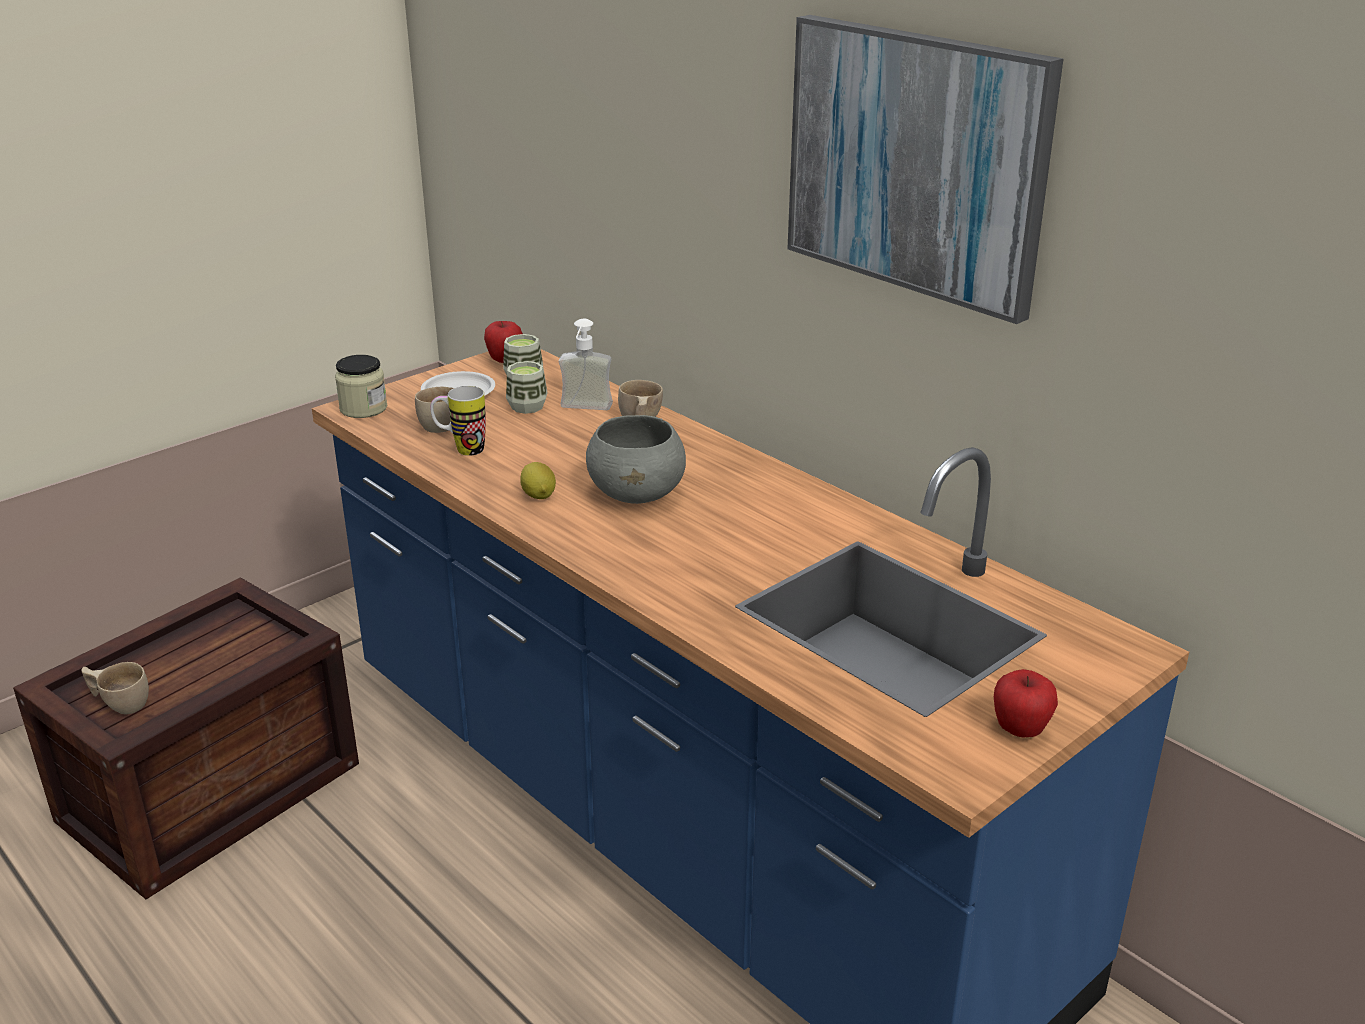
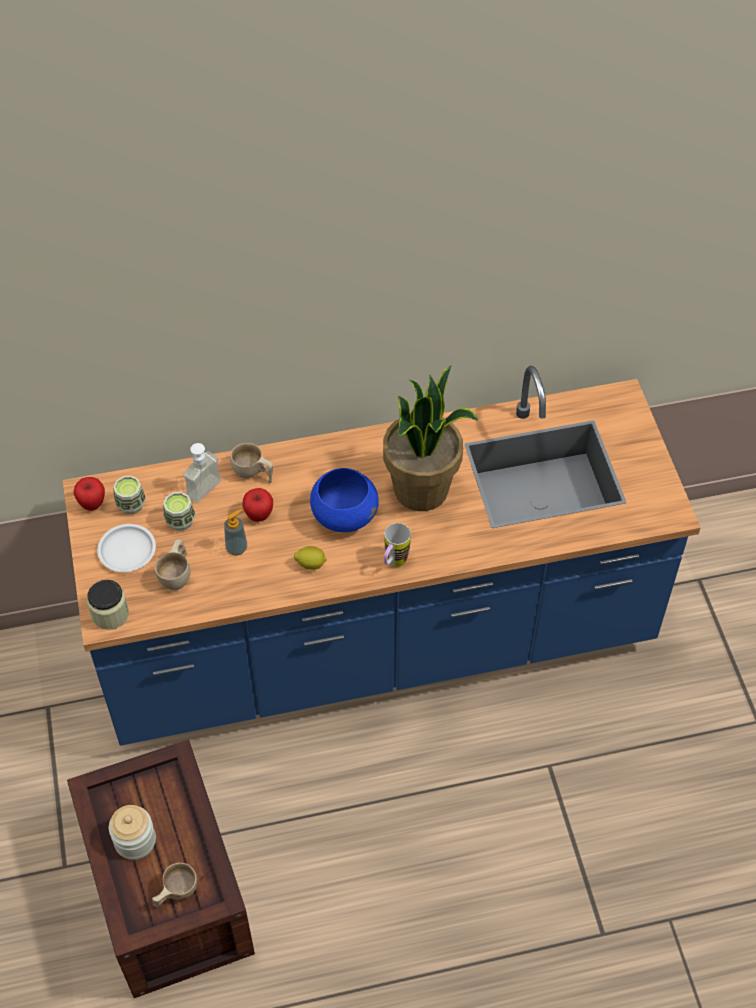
camera: 60 degrees left, 25 degrees up
mug [431,386,486,456] -> mug moved to [384,523,411,567]
grey bowl [586,415,686,504] -> blue bowl [310,468,379,532]
picture [788,15,1063,324] -> none
apple [994,669,1058,738] -> apple moved to [242,488,273,522]
none -> jar [109,805,156,860]
none -> soap dispenser [224,509,247,556]
none -> potted plant [383,365,478,511]

